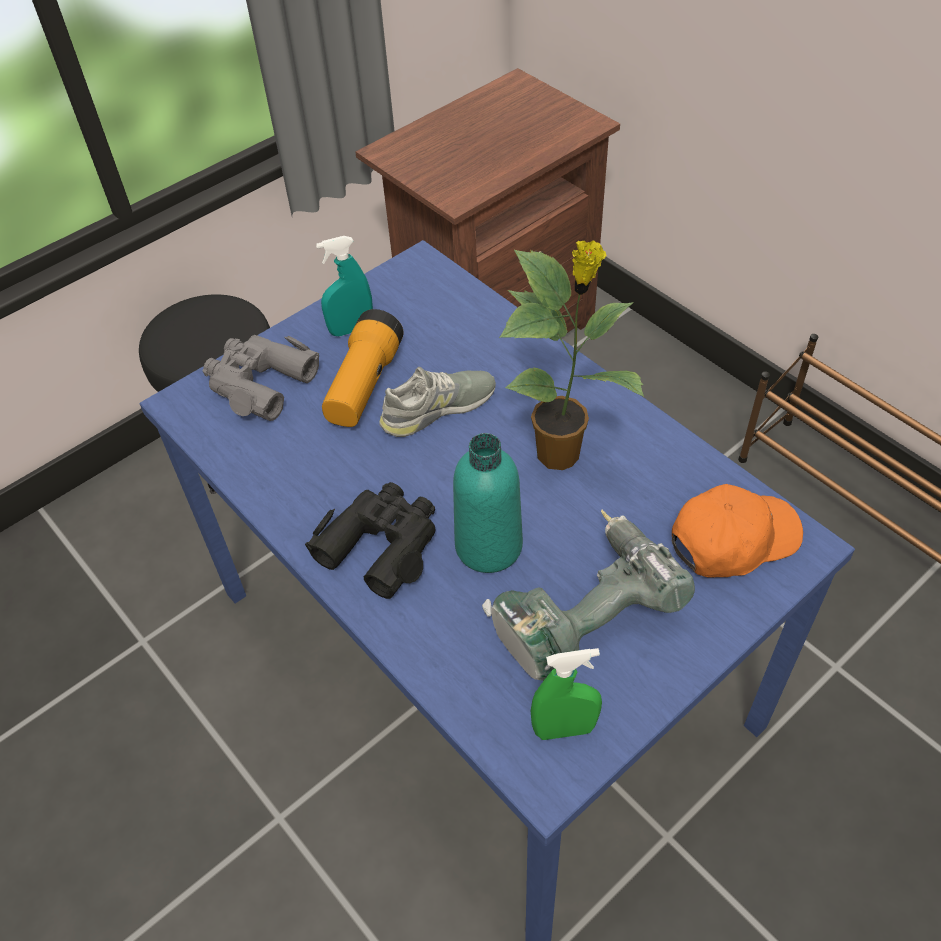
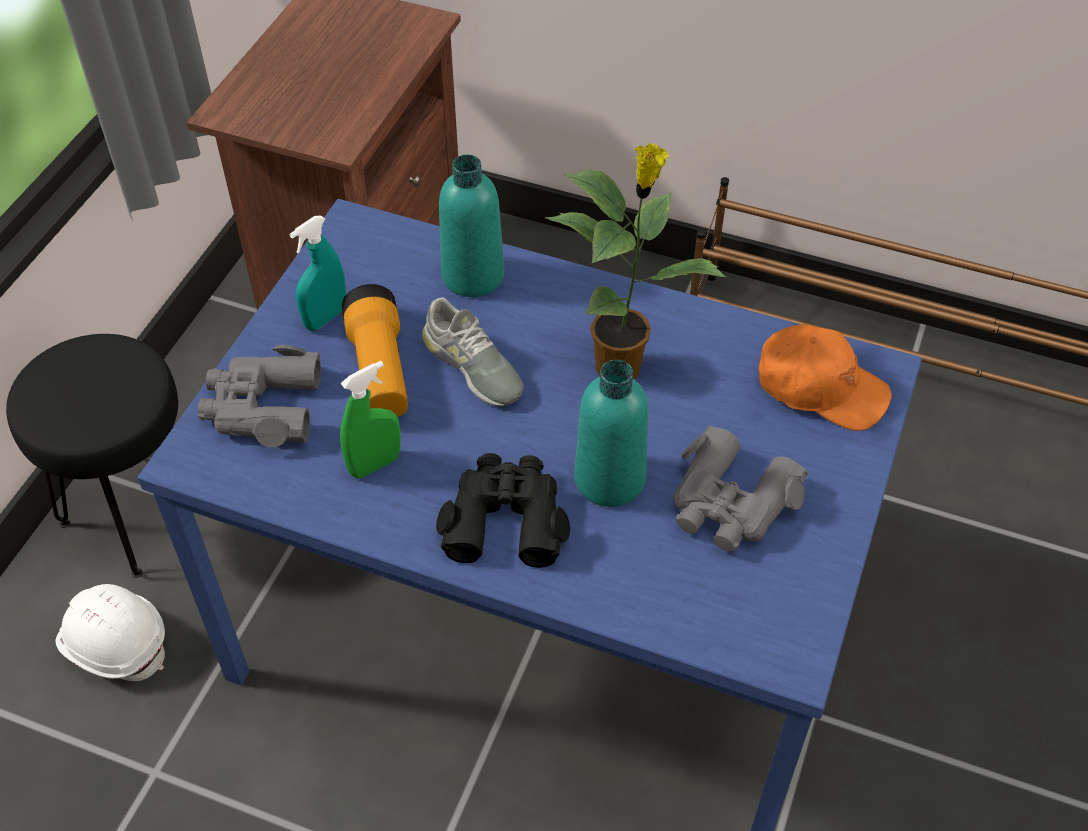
camera: 30 degrees left, 0 degrees up
grey shoe [379,367,496,437] -> grey shoe turned 105 degrees clockwise [422,297,524,406]
power drill [482,510,695,681] -> grey binoculars [673,426,809,551]
green spray bottle [531,648,602,740] -> green spray bottle moved to [340,361,400,479]
orange cap [672,484,803,577] -> orange cap turned 75 degrees clockwise [759,324,892,431]
none -> white hard hat [55,584,165,681]
none -> turquoise bottle [439,154,504,297]

